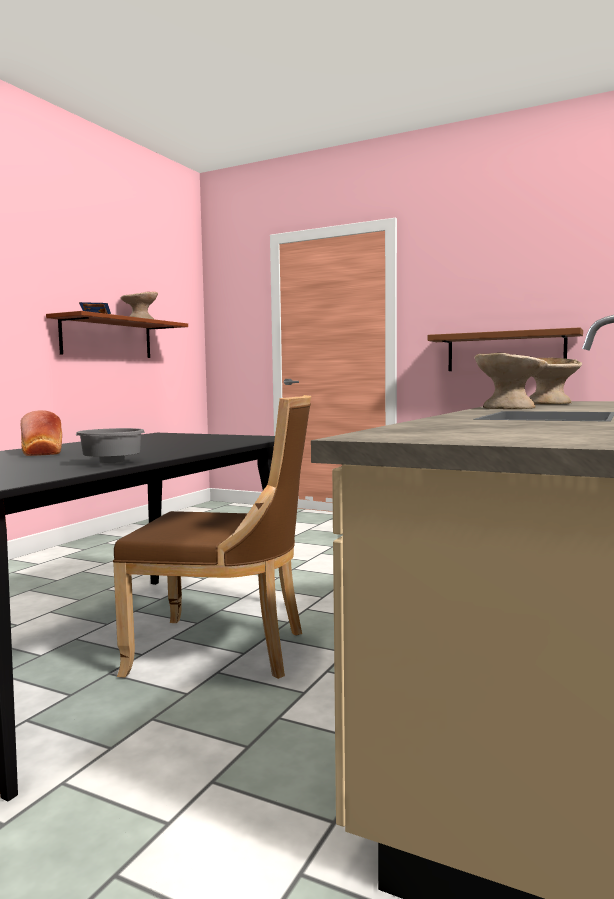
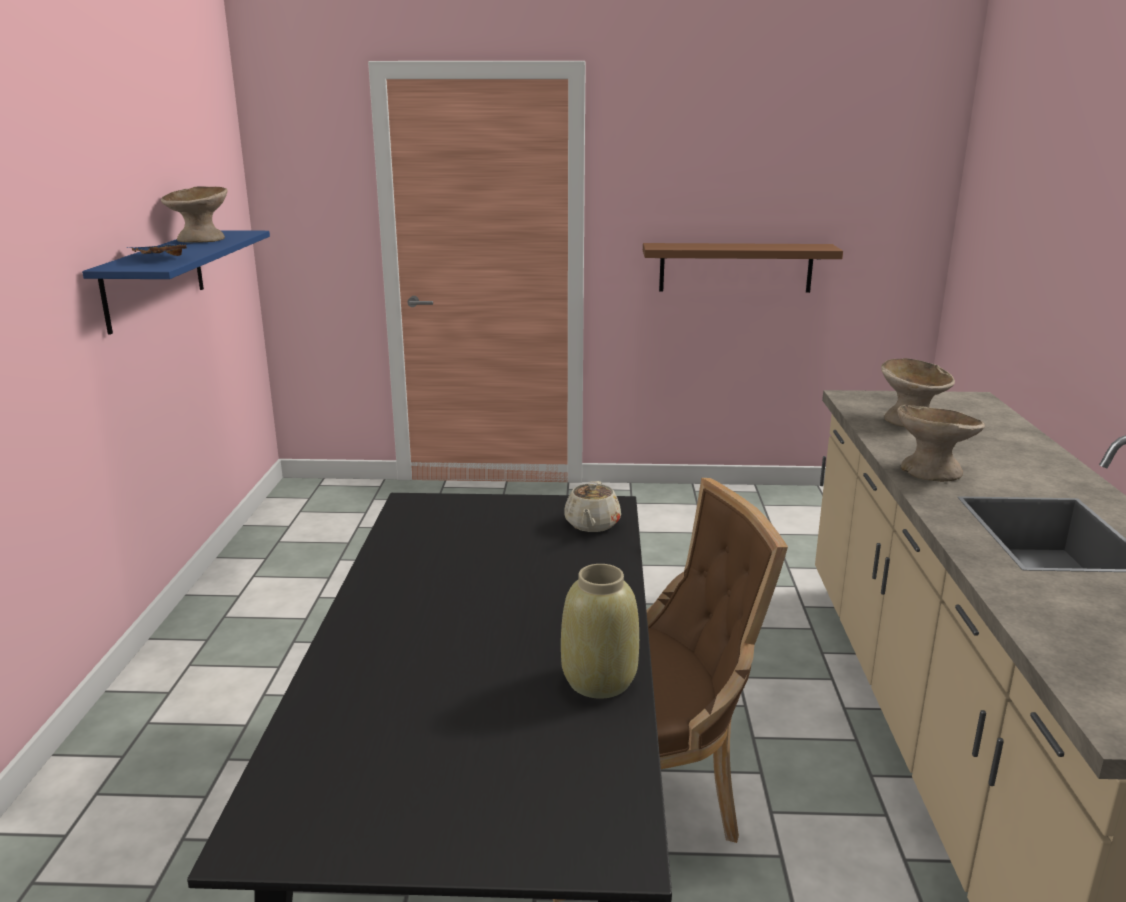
camera: 25 degrees left, 15 degrees up
bread [21,410,62,456] -> none
brown shelf [46,311,188,358] -> blue shelf [82,230,270,335]
grey bowl [76,428,145,463] -> beige vase [561,564,639,699]
none -> beige teapot [564,481,621,532]

